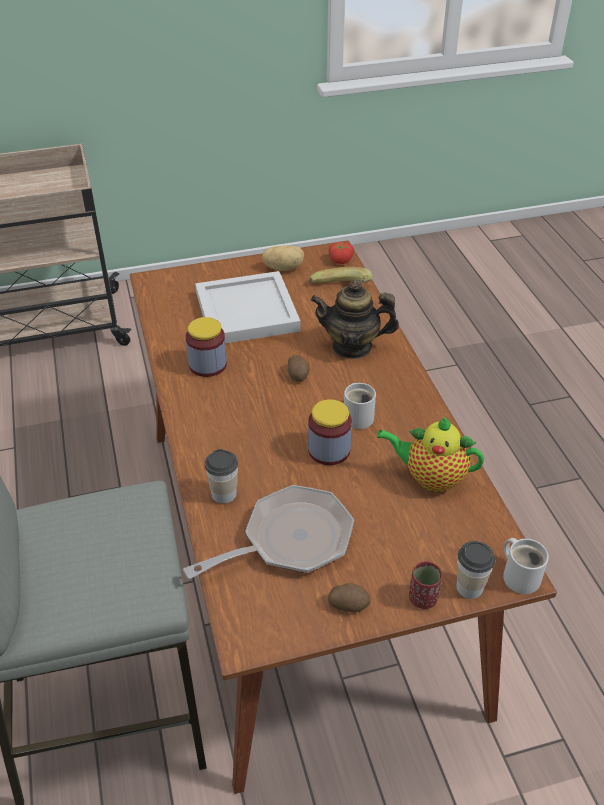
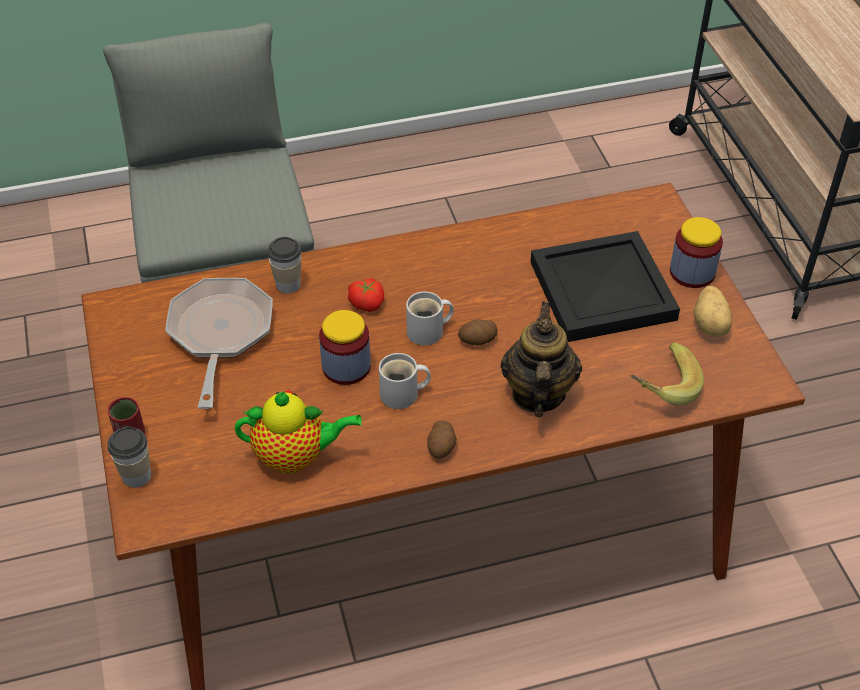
camera: 90 degrees right, 5 degrees up
frying pan [183,485,354,579] -> frying pan turned 150 degrees counterclockwise [165,278,273,409]
jar [186,317,227,377] -> jar moved to [670,217,723,288]
white tray [195,271,301,344] -> black tray [530,231,680,342]
potato [328,583,371,612] -> potato moved to [427,421,457,459]
tomato [329,242,354,264] -> tomato moved to [348,278,384,312]
teapot [377,417,484,492] -> teapot turned 75 degrees clockwise [234,390,362,473]
white mug [503,538,549,594] -> white mug moved to [406,292,454,346]

